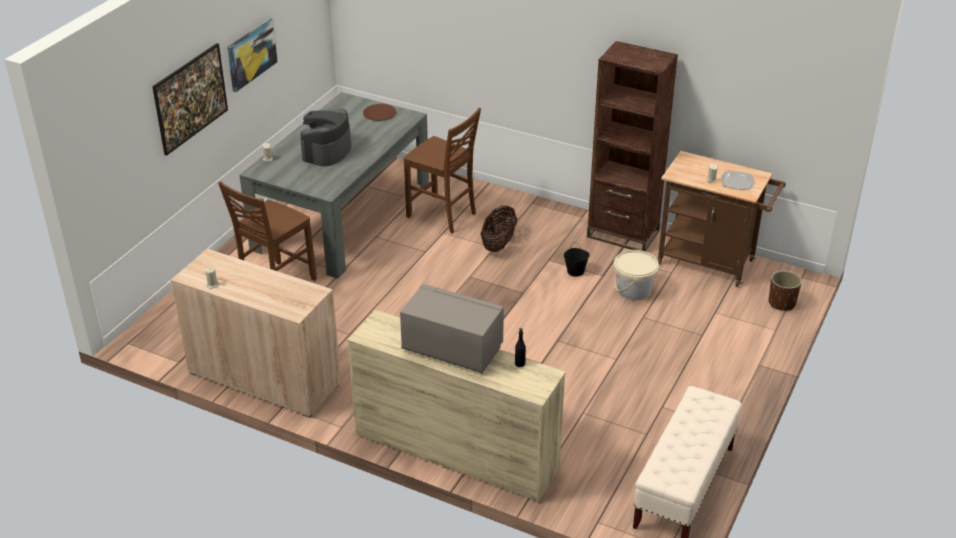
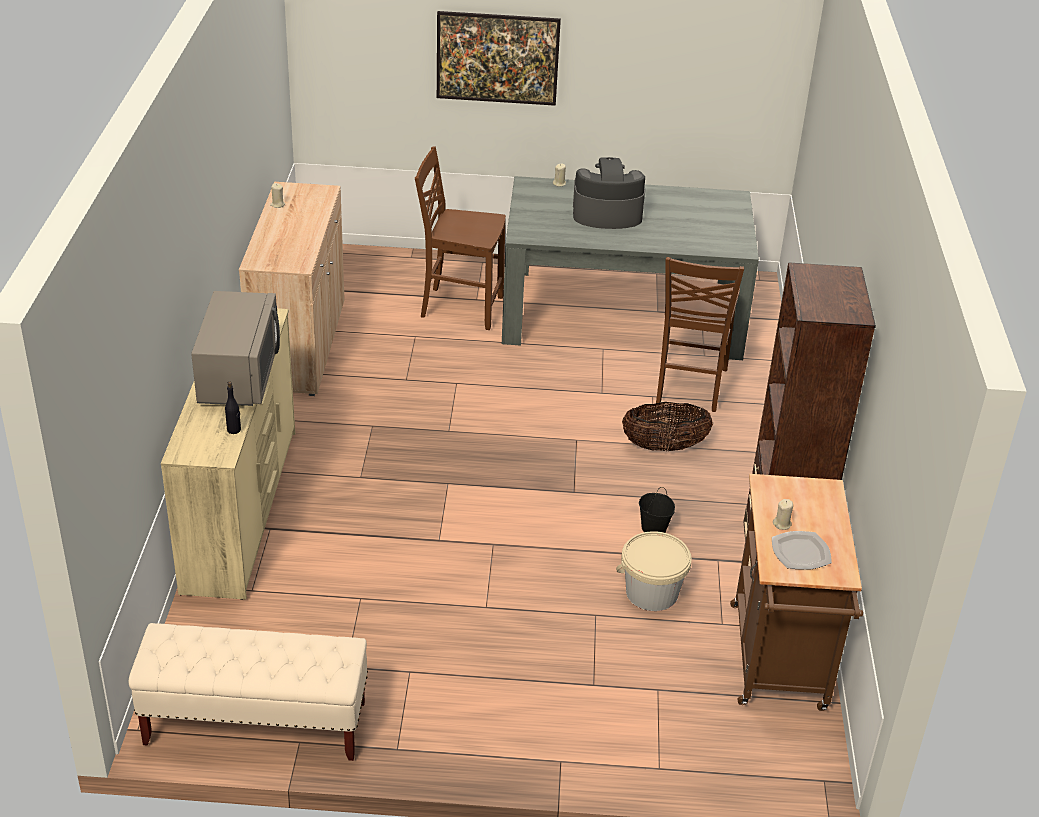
camera: 65 degrees right, 0 degrees up
picture [227,18,278,92] -> none
brown plate [363,104,396,121] -> none
brown planter [769,270,802,311] -> none

